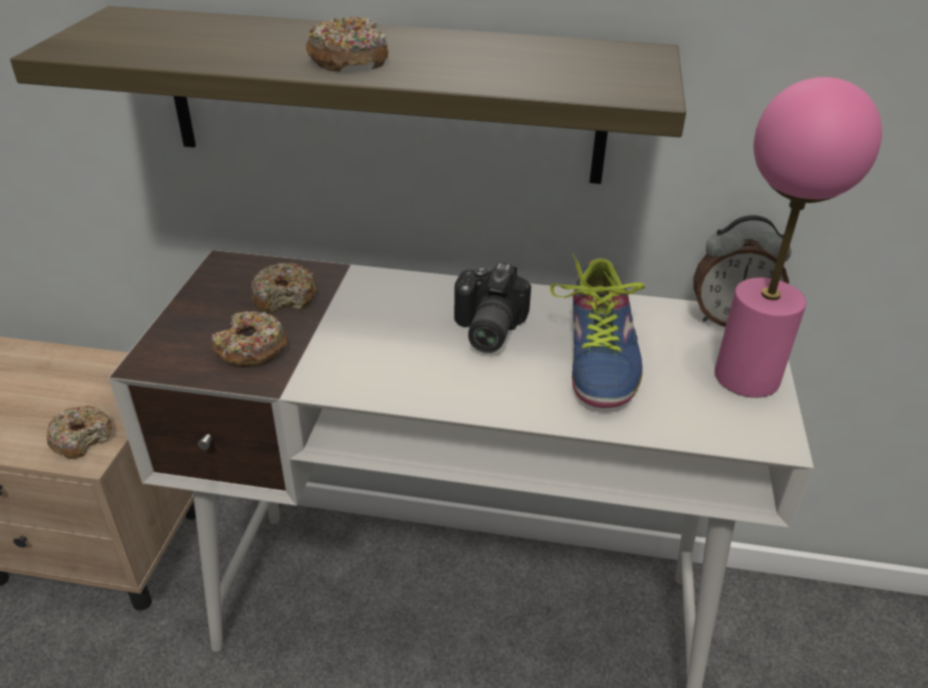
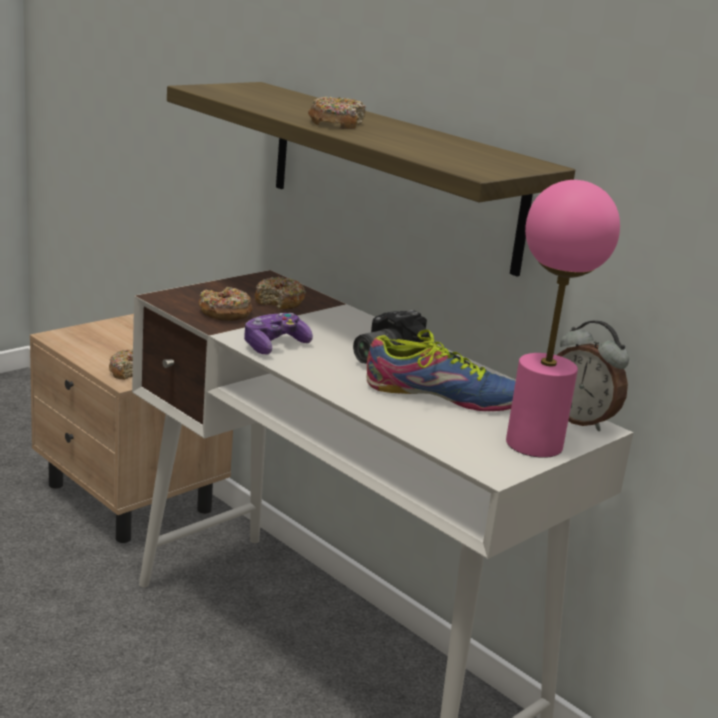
camera: 35 degrees right, 15 degrees down
shoe [550,253,645,408] -> shoe turned 120 degrees counterclockwise [366,330,516,411]
none -> game controller [244,313,313,355]

